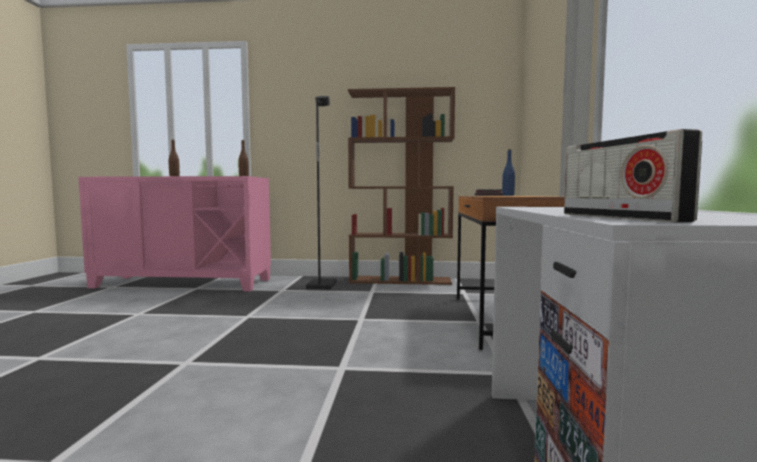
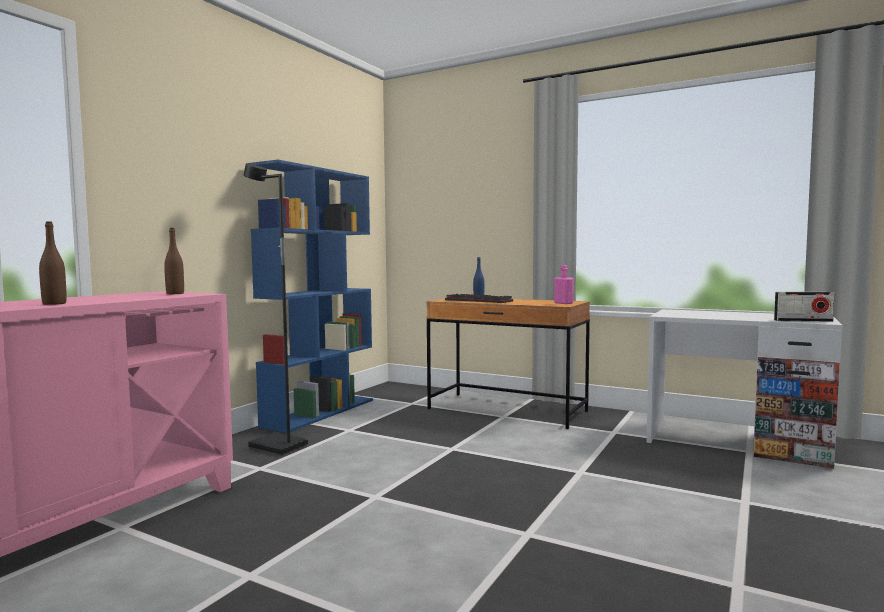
camera: 65 degrees left, 0 degrees up
brown bookcase [348,87,455,285] -> blue bookcase [250,160,373,433]
none -> pink bottle [554,265,574,304]

